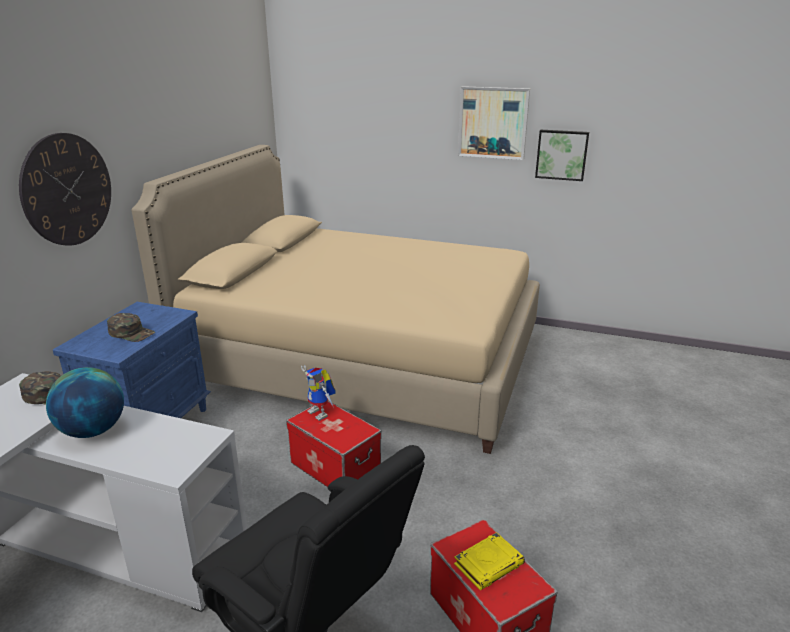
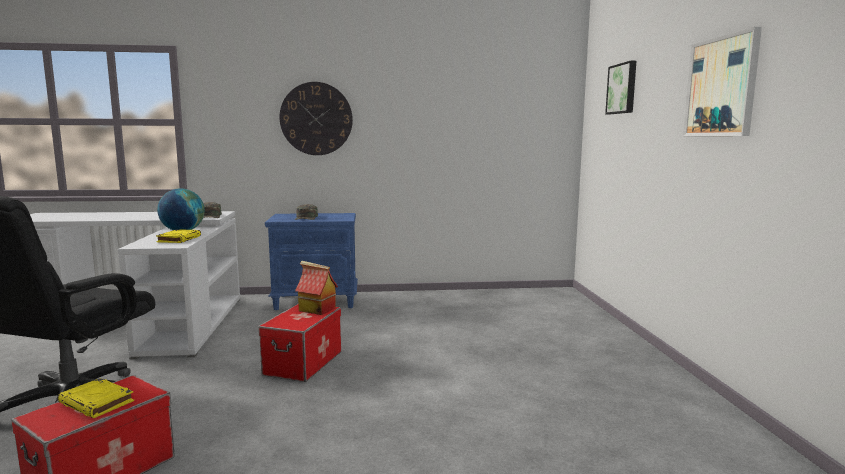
camera: 65 degrees right, 15 degrees down
beige bed [132,145,540,454] -> none
toy robot [301,365,336,421] -> toy house [295,261,338,315]
picture [535,130,589,181] -> picture moved to [605,61,636,114]
none -> yellow book [156,229,201,243]

